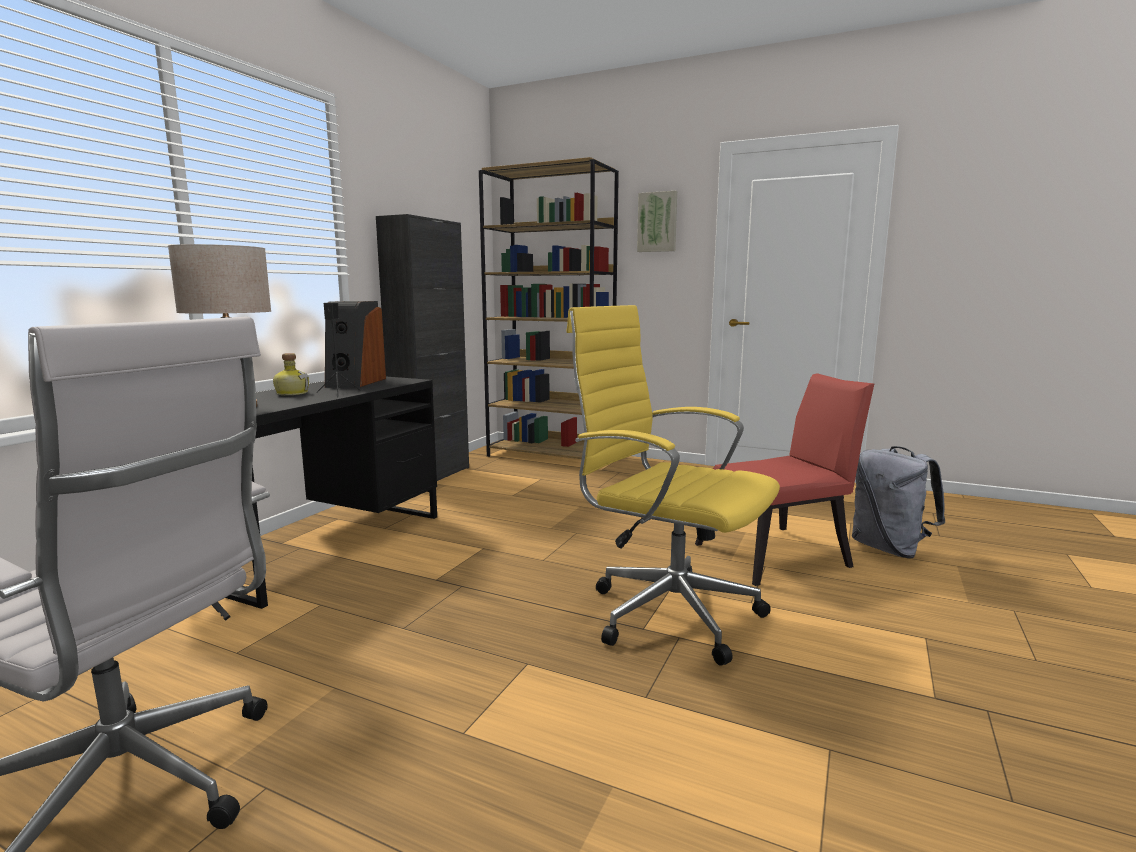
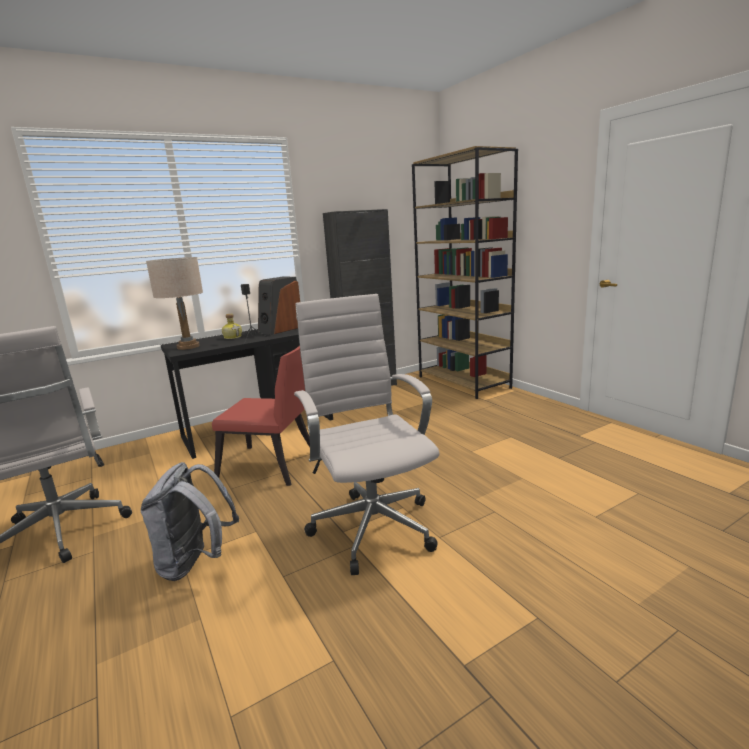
camera: 35 degrees right, 5 degrees up
yellow office chair [566,305,780,665] -> white office chair [294,294,439,575]
picture [637,191,677,252] -> none
red chair [695,373,874,586] -> red chair moved to [212,346,310,486]
grey backpack [852,446,945,558] -> grey backpack moved to [141,462,239,581]

